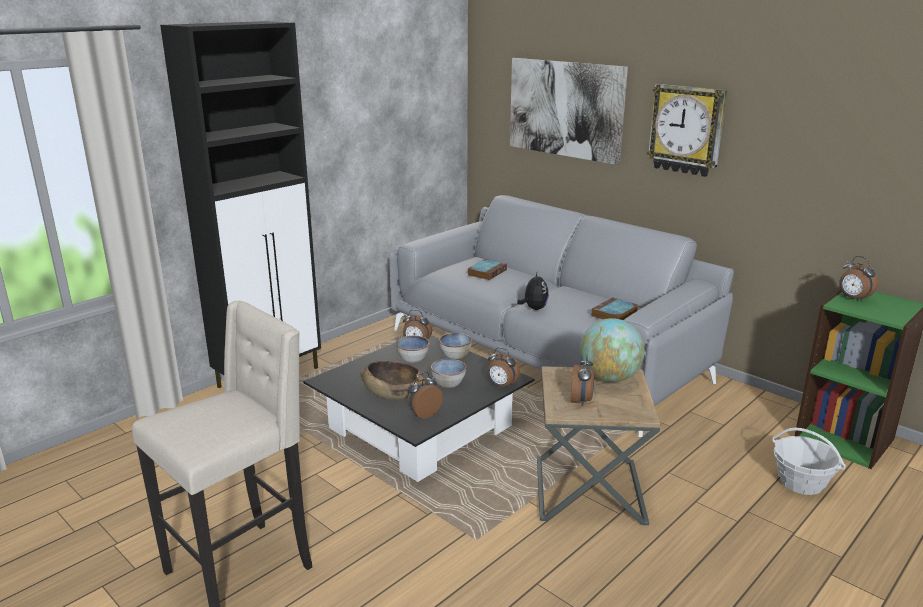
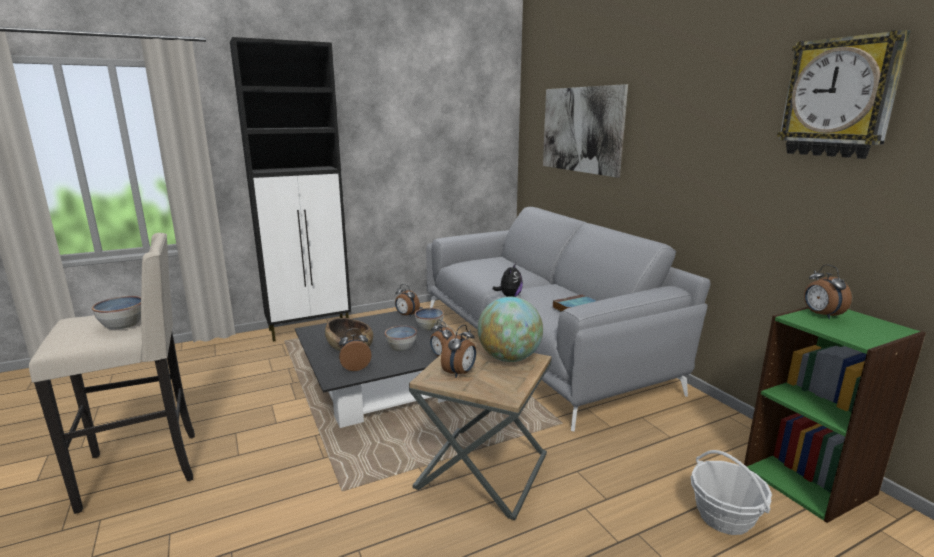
camera: 20 degrees right, 5 degrees down
bowl [396,336,430,363] -> bowl moved to [92,296,141,330]
book [467,259,507,280] -> none
wall clock [647,84,727,177] -> wall clock moved to [777,30,910,159]

